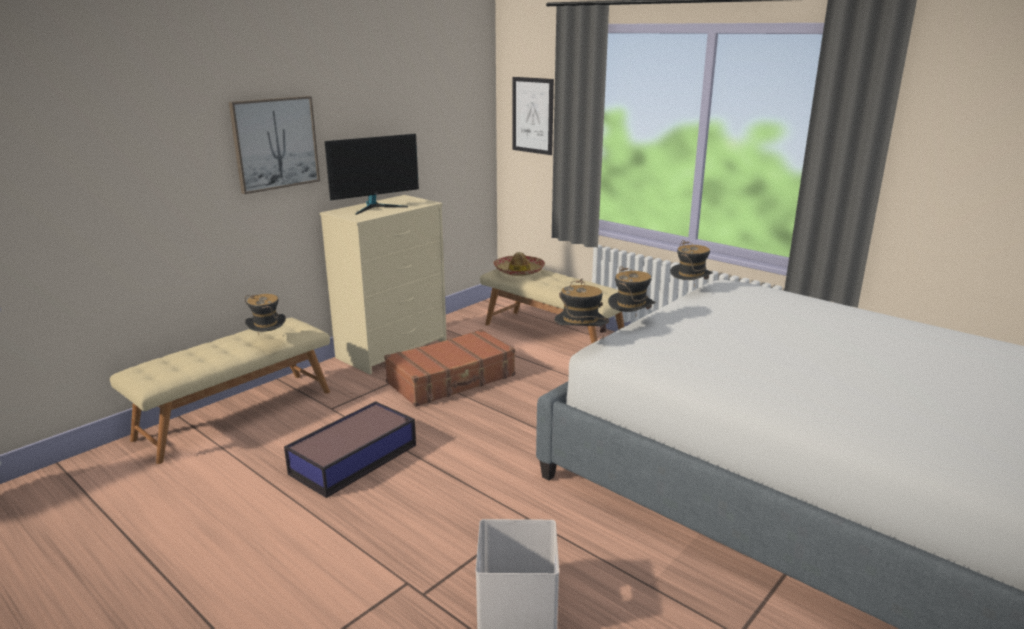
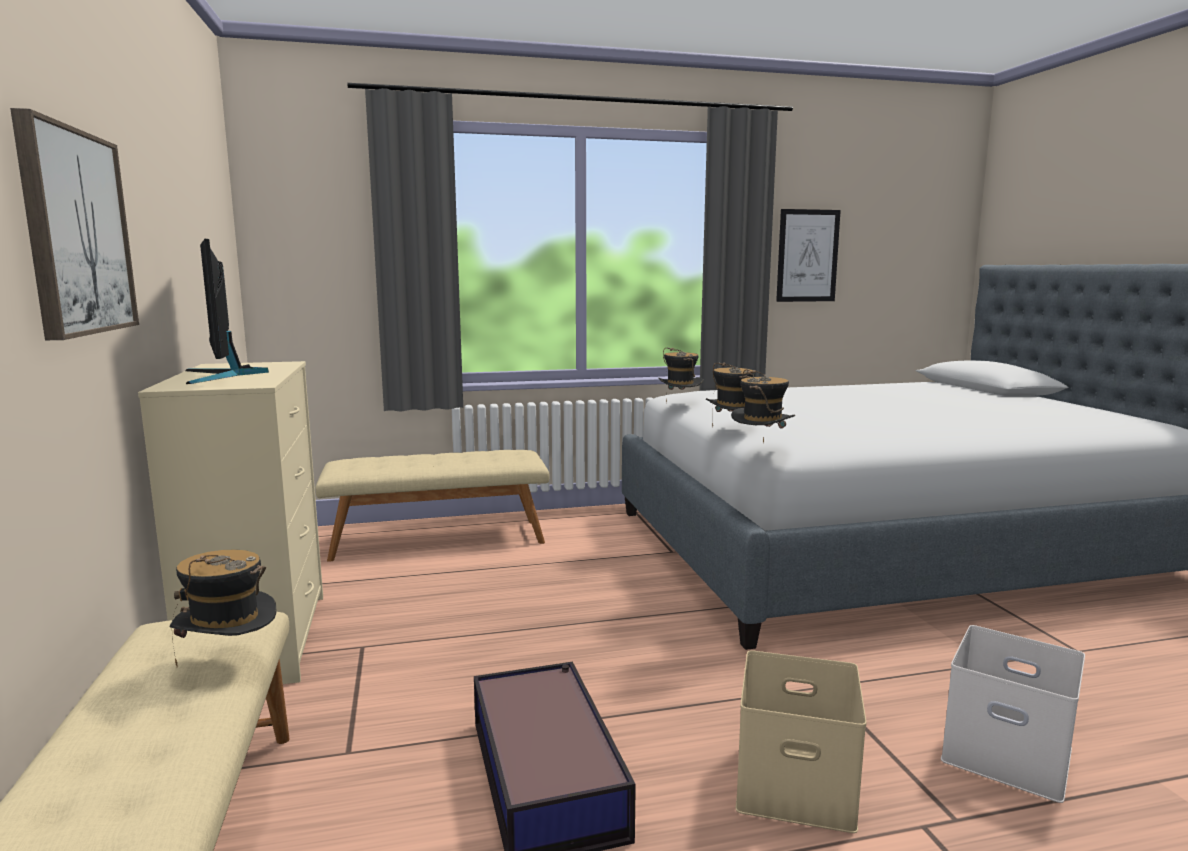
camera: 55 degrees left, 10 degrees down
monitor [324,134,419,215] -> monitor turned 150 degrees clockwise [186,239,269,384]
brown suitcase [384,329,515,407] -> none
hat [493,252,545,276] -> none
picture [513,77,554,155] -> picture moved to [776,209,841,302]
none -> beige storage box [735,650,866,833]

